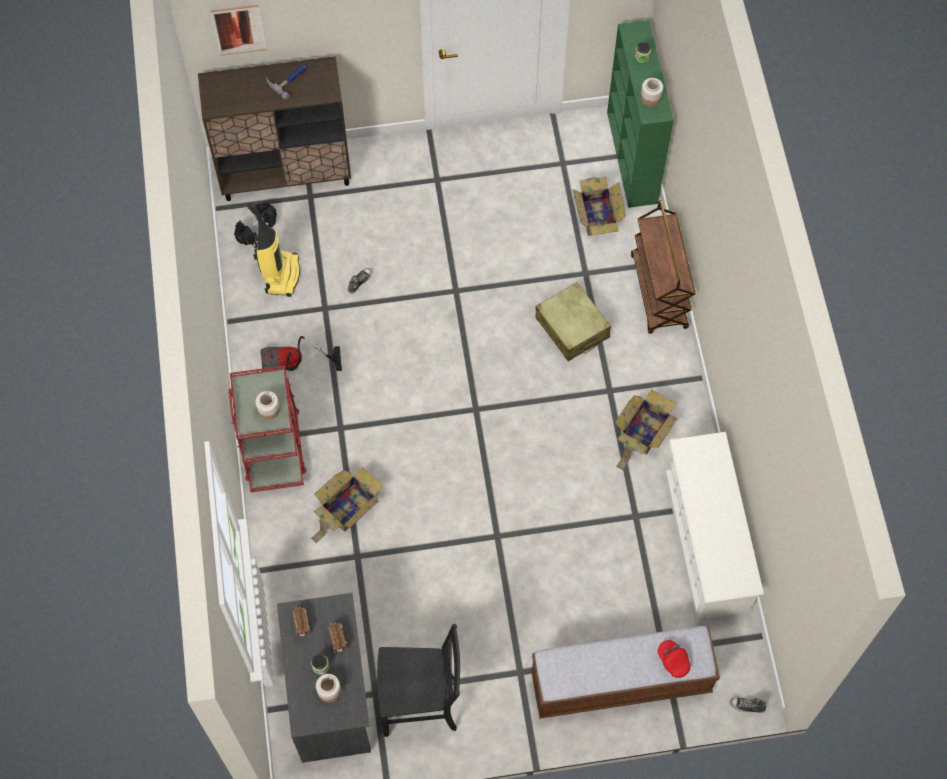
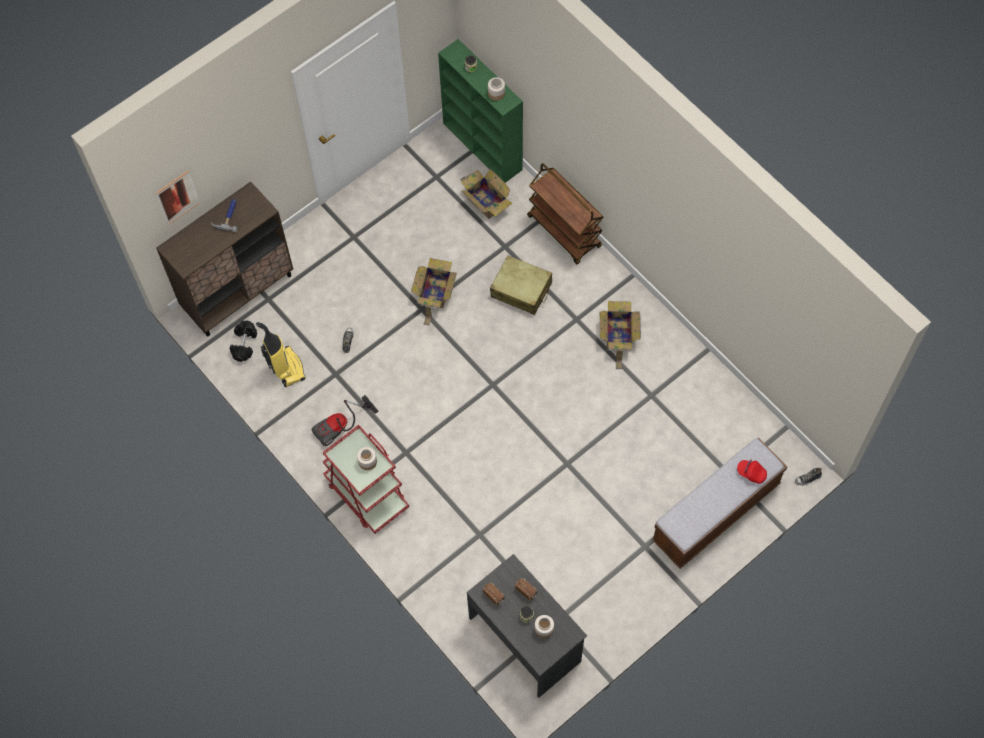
camera: 30 degrees left, 0 degrees up
cardboard box [311,467,383,543] -> cardboard box moved to [411,258,457,326]
black chair [377,624,460,737] -> none
white shoe rack [663,432,764,623] -> none

